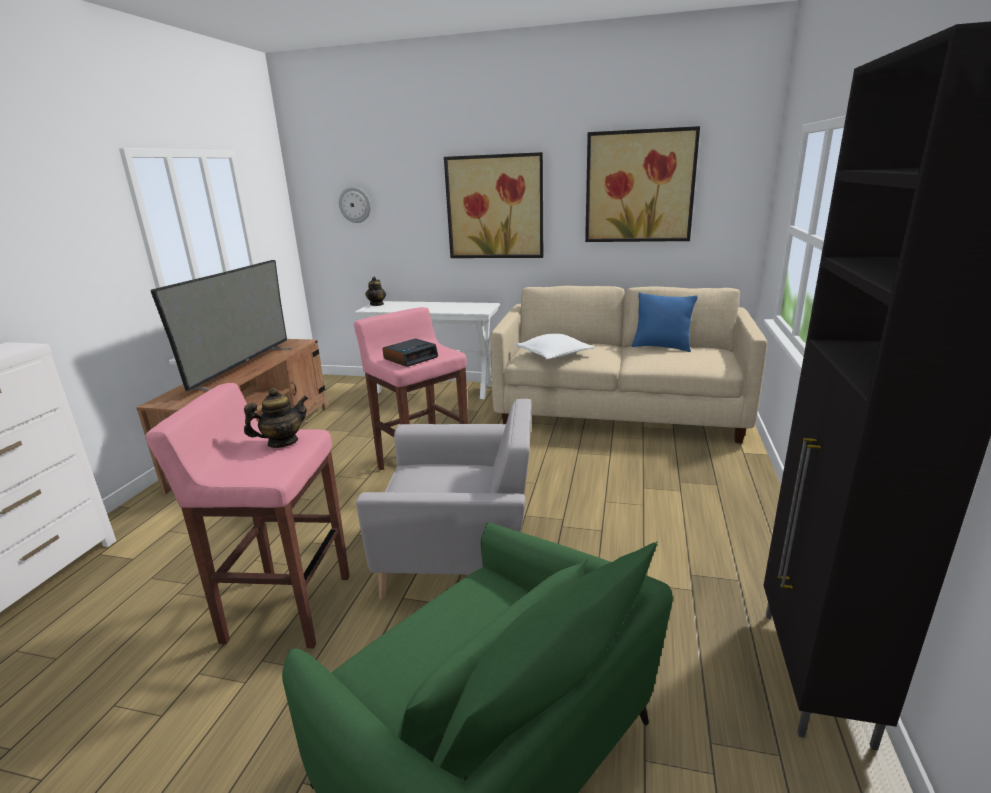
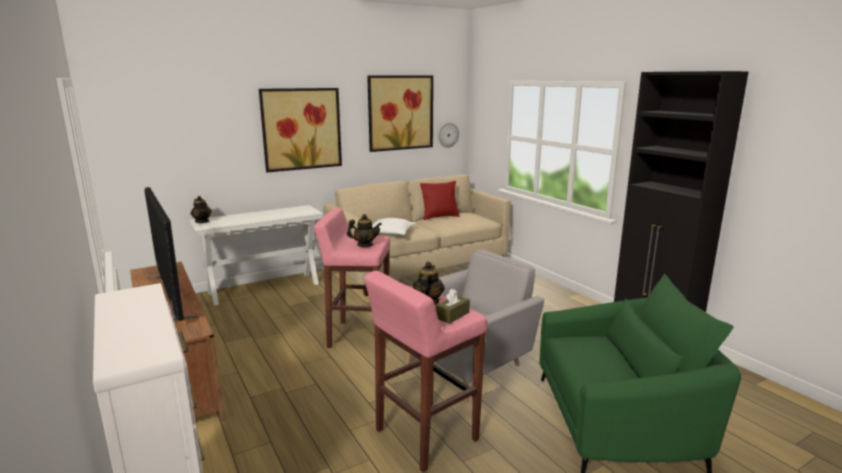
camera: 45 degrees left, 5 degrees down
wall clock [339,187,371,223] -> wall clock moved to [438,122,459,148]
alarm clock [382,338,438,367] -> teapot [347,214,382,247]
blue pillow [632,293,698,352] -> red pillow [420,181,460,220]
none -> brown tissue box [436,288,470,324]

